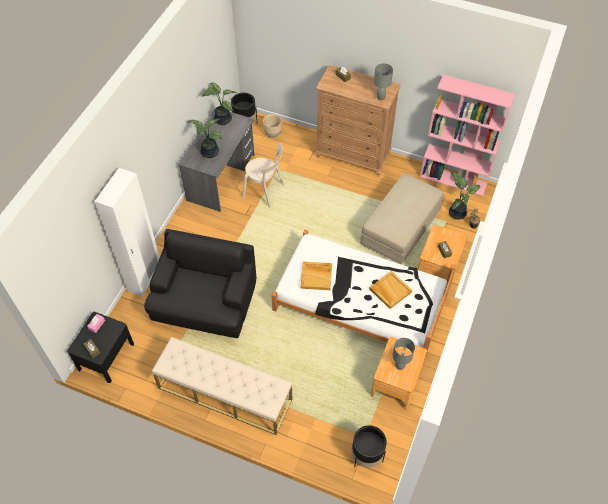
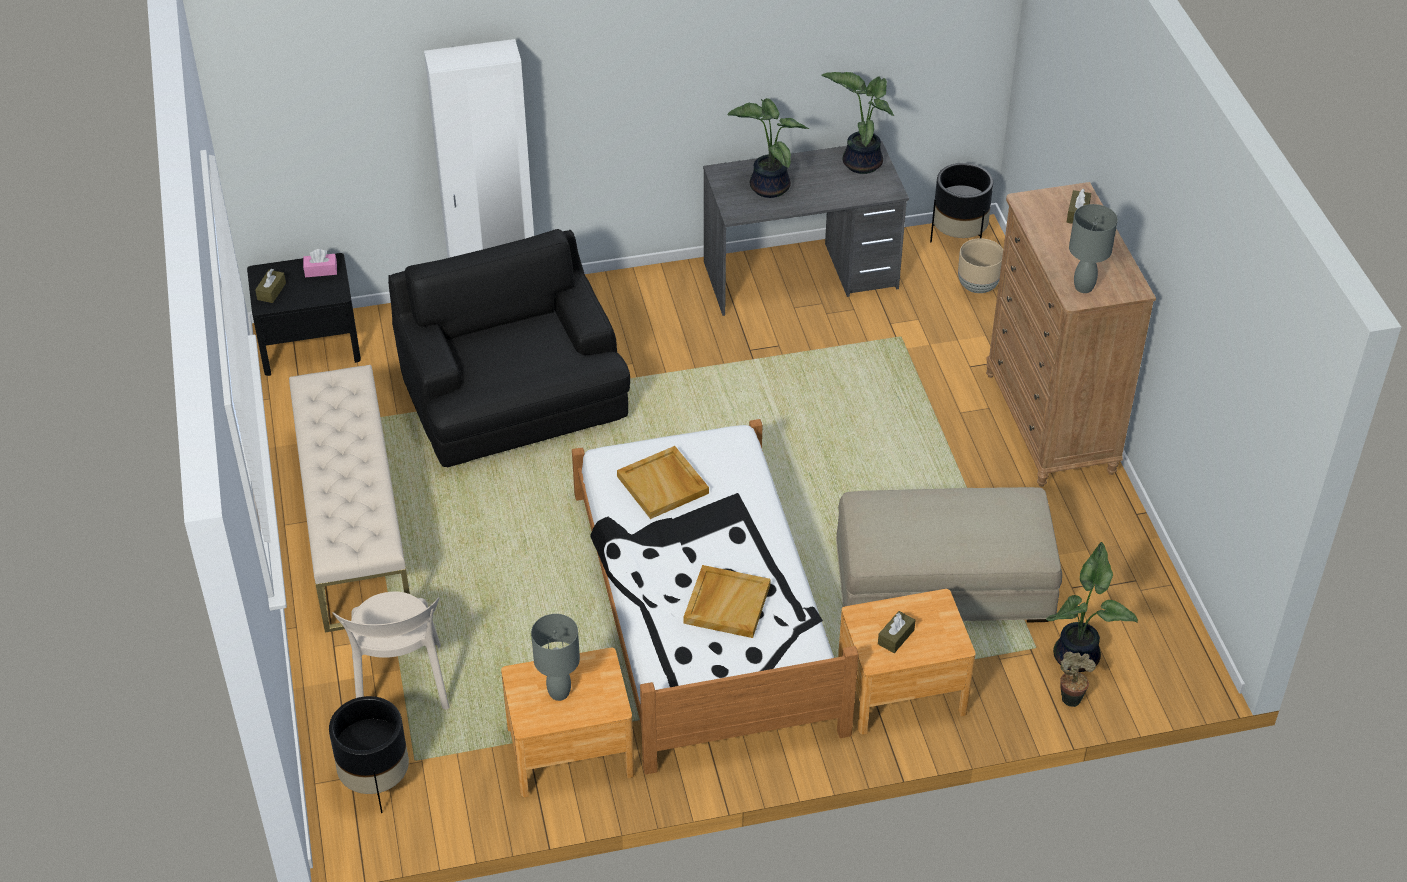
camera: 55 degrees right, 10 degrees down
black armchair [144,229,256,338] -> black armchair turned 90 degrees counterclockwise [388,229,630,468]
beige chair [242,143,285,208] -> beige chair moved to [333,591,449,709]
pink bookcase [420,75,515,196] -> none

